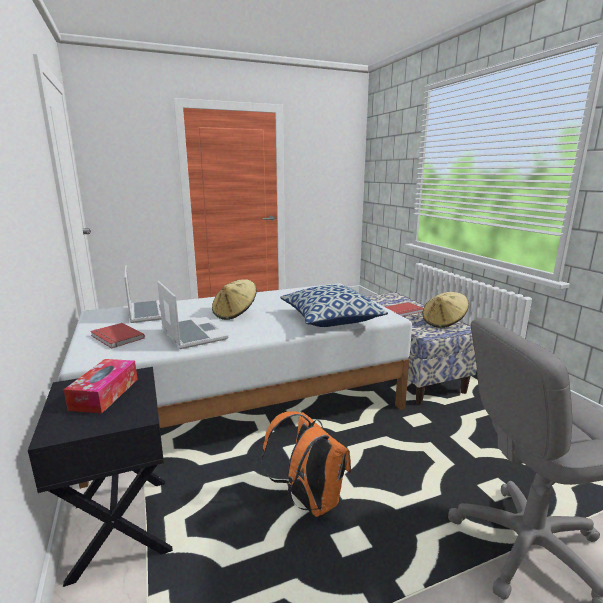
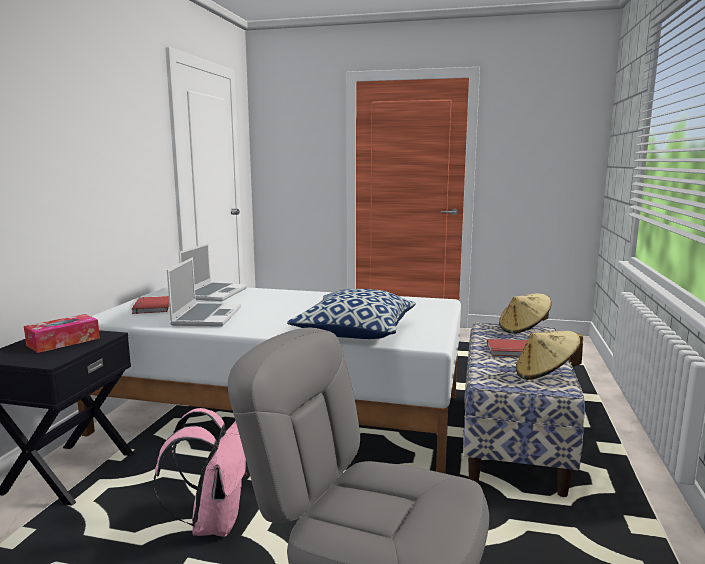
camera: 35 degrees right, 5 degrees down
beige hat [212,279,257,320] -> beige hat moved to [499,293,552,334]
orange backpack [261,411,351,517] -> pink backpack [154,408,247,537]

